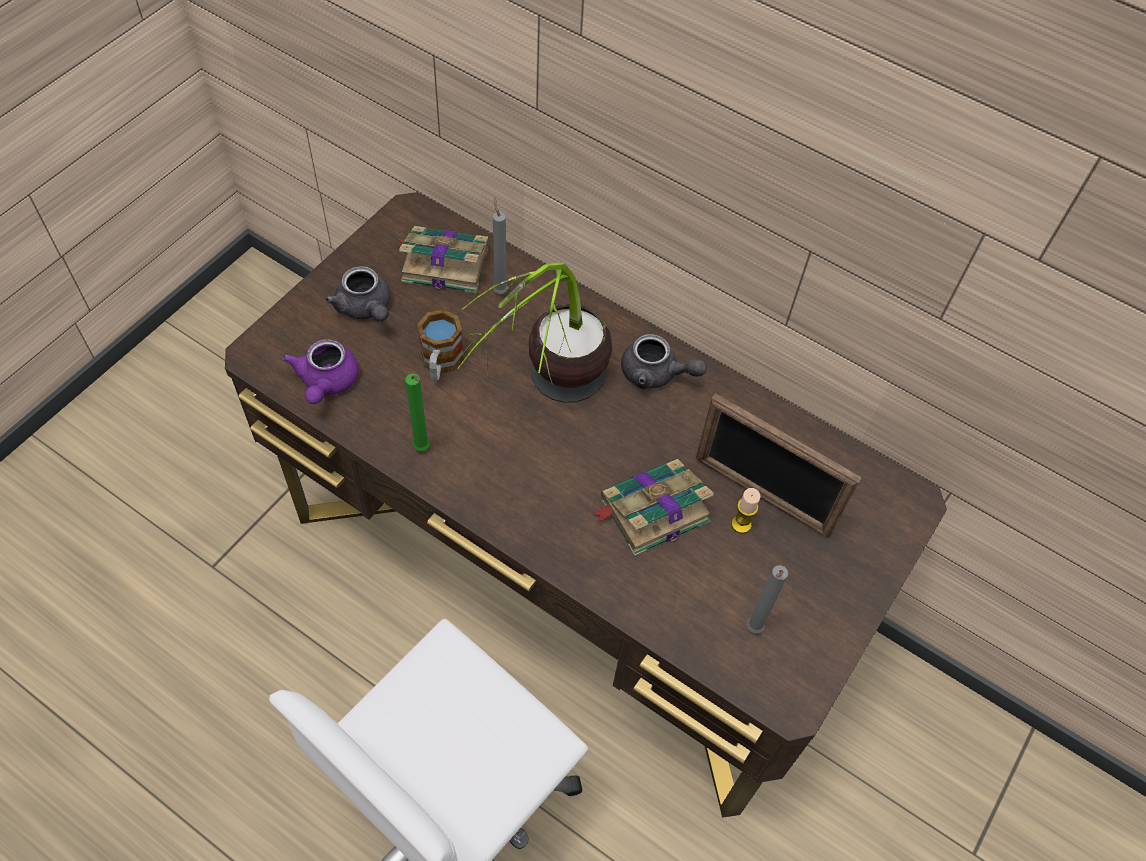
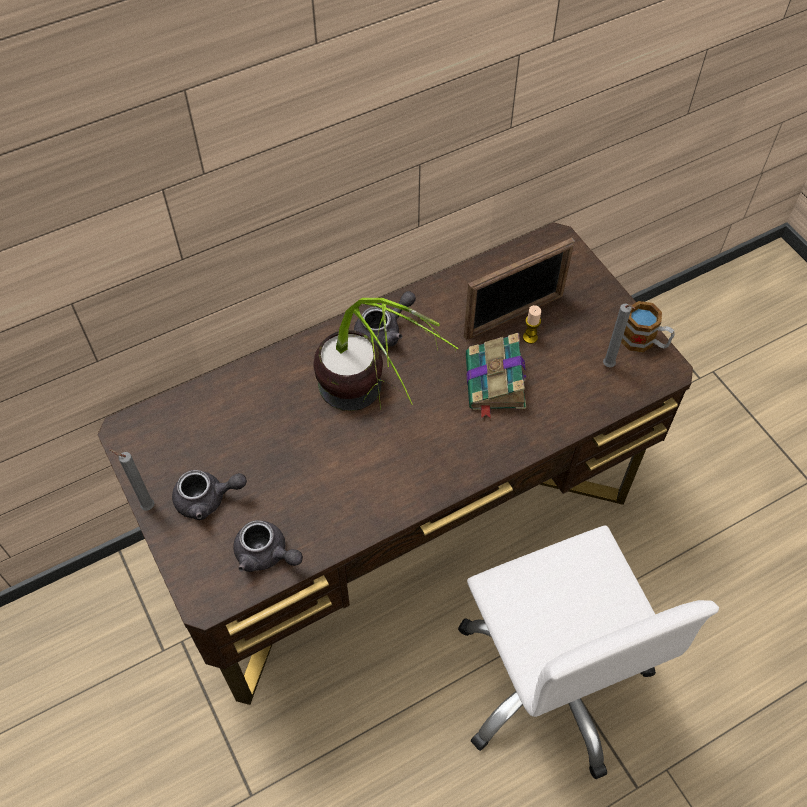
camera: 60 degrees left, 0 degrees up
purple teapot [282,339,359,404] -> grey teapot [233,520,303,572]
book [396,226,488,294] -> none
green candle [405,373,430,451] -> none
mug [418,309,464,381] -> mug moved to [621,301,675,353]
grey candle [493,198,508,294] -> grey candle moved to [109,449,154,511]

